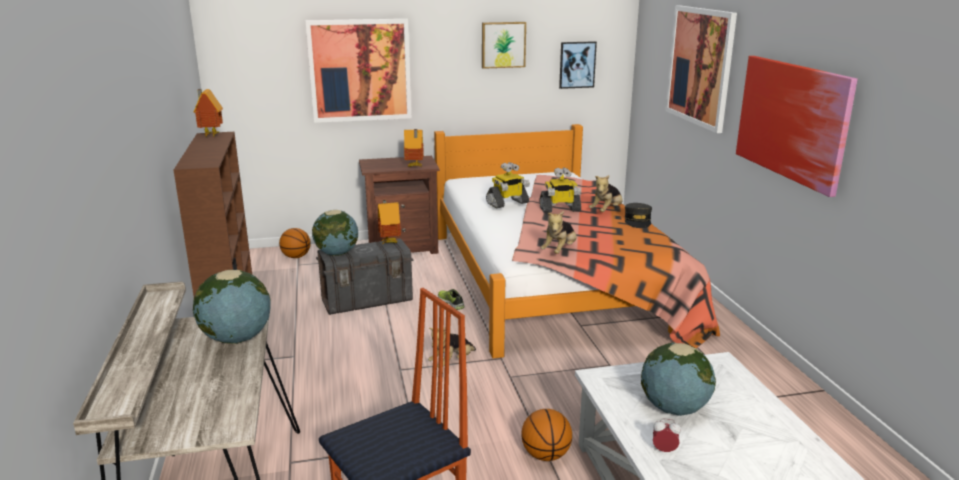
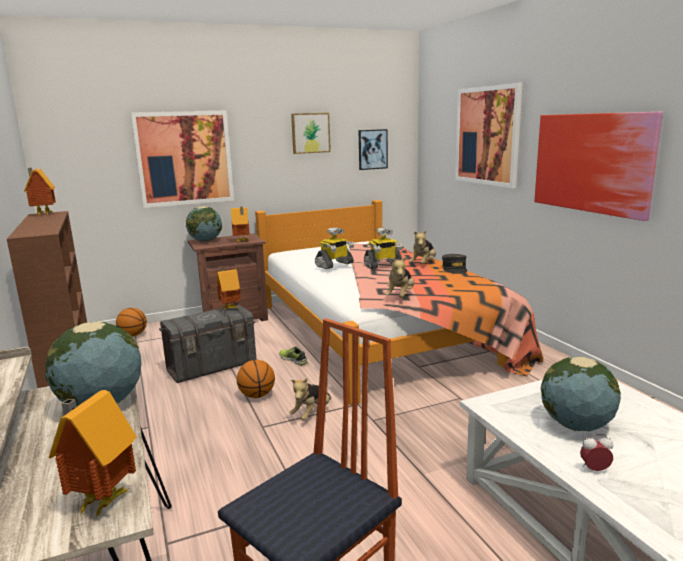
camera: 10 degrees left, 5 degrees down
globe [312,210,358,256] -> globe moved to [186,206,222,242]
basketball [522,409,572,461] -> basketball moved to [237,360,275,398]
none -> toy house [49,390,137,518]

